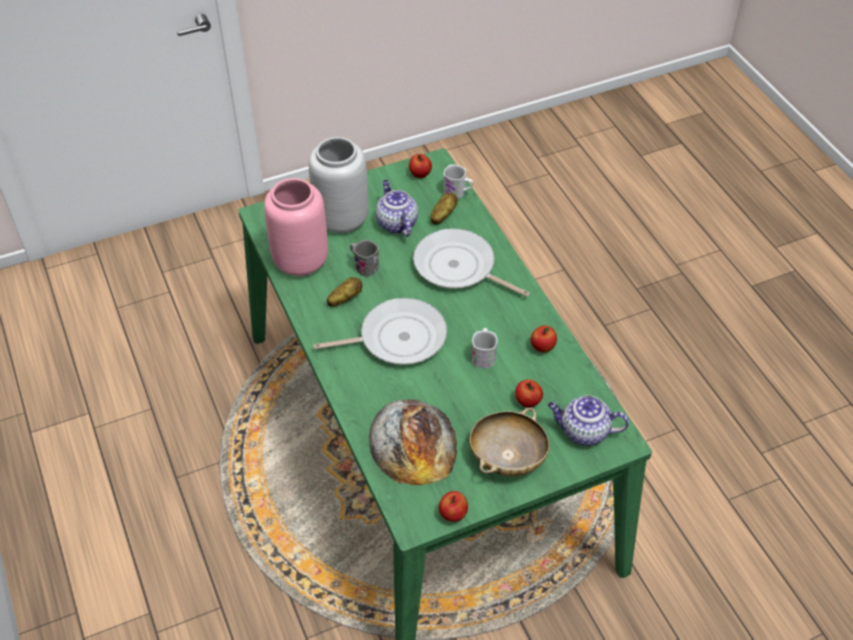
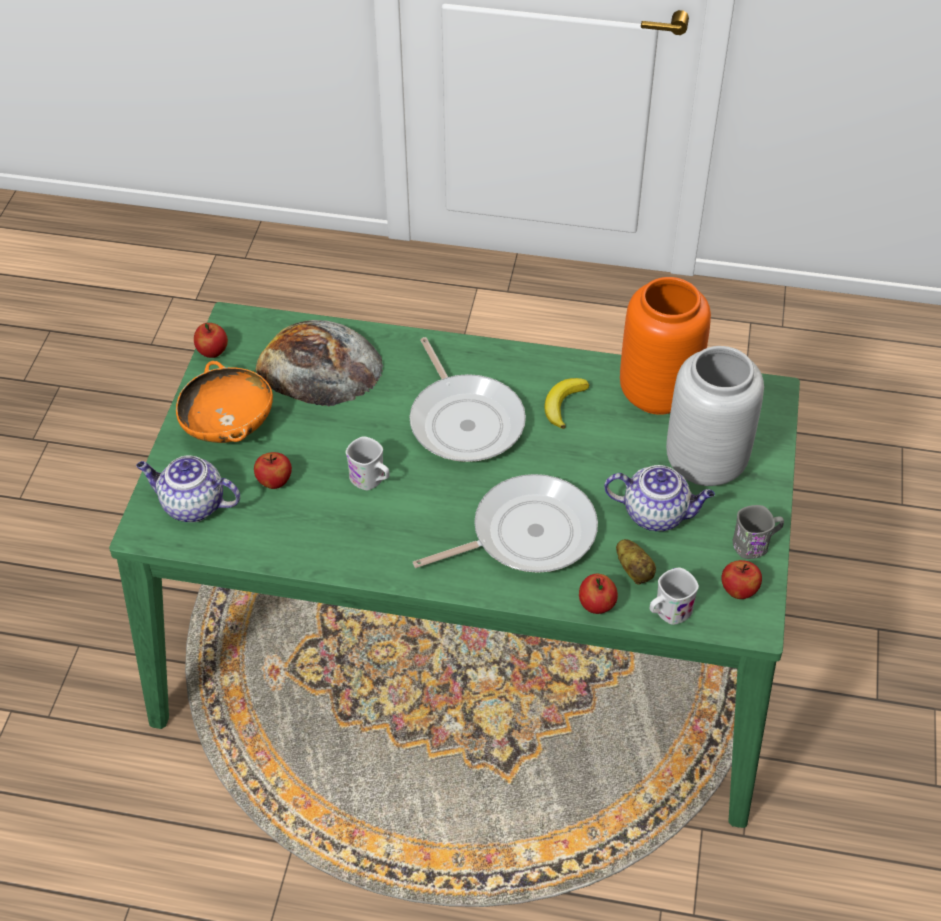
camera: 125 degrees right, 0 degrees up
pink vase [264,178,328,276] -> orange vase [620,277,711,415]
frying pan [314,298,447,365] -> frying pan turned 45 degrees counterclockwise [410,337,526,462]
potato [327,277,362,307] -> banana [544,378,589,429]
grey mug [350,239,379,277] -> grey mug moved to [733,505,784,559]
beige bowl [469,408,550,476] -> orange bowl [176,361,273,443]
apple [531,325,557,353] -> apple moved to [579,574,618,614]
teapot [548,395,629,446] -> teapot turned 120 degrees counterclockwise [136,455,240,522]

